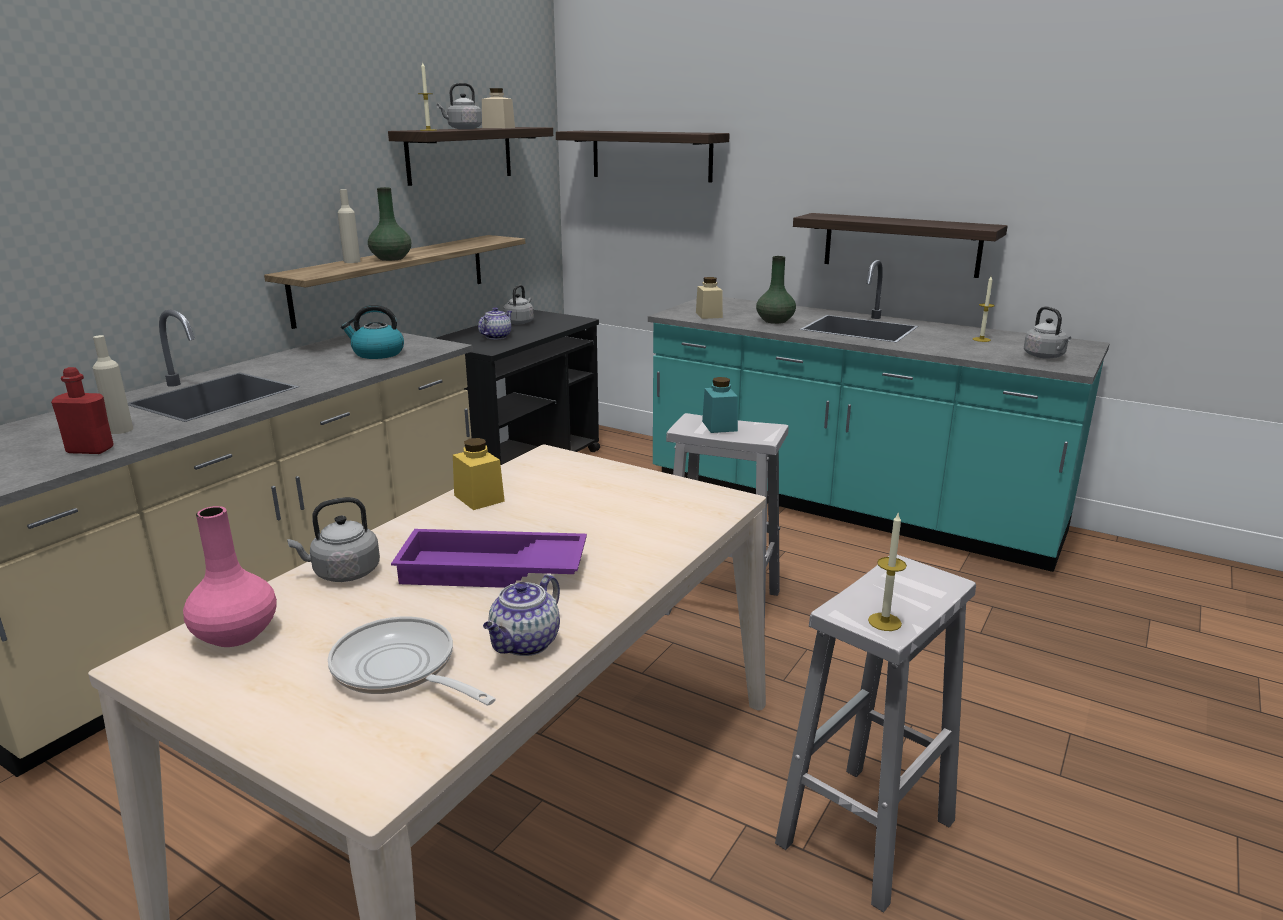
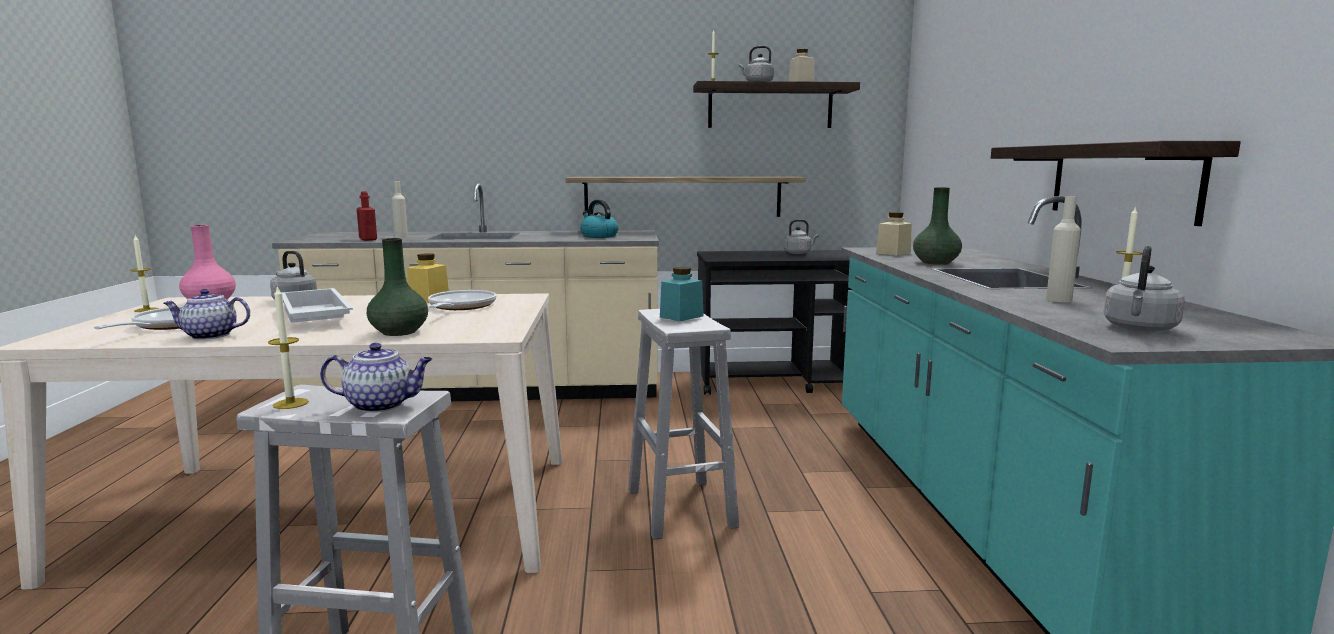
camera: 55 degrees right, 10 degrees down
beige bottle [338,189,360,263] -> beige bottle moved to [1046,197,1081,302]
green vase [368,187,411,261] -> green vase moved to [367,238,428,336]
purple tray [391,529,587,588] -> white tray [281,288,353,323]
teapot [478,307,512,340] -> teapot moved to [320,343,432,413]
shelf [556,131,730,182] -> none
none -> candle [130,235,159,312]
none -> frying pan [428,290,496,310]

